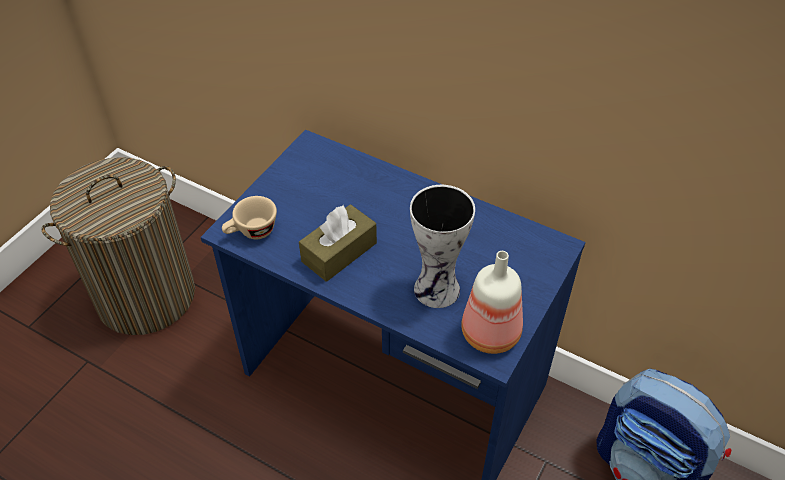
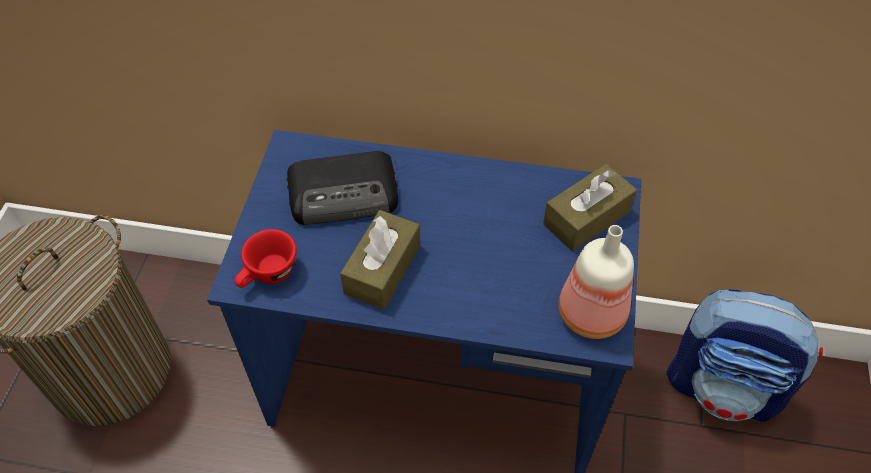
camera: 20 degrees left, 5 degrees up
beige cup [222,196,277,239] -> red cup [234,229,297,288]
vase [410,185,475,308] -> none
none -> radio [287,151,398,225]
none -> brown tissue box [543,164,637,251]

